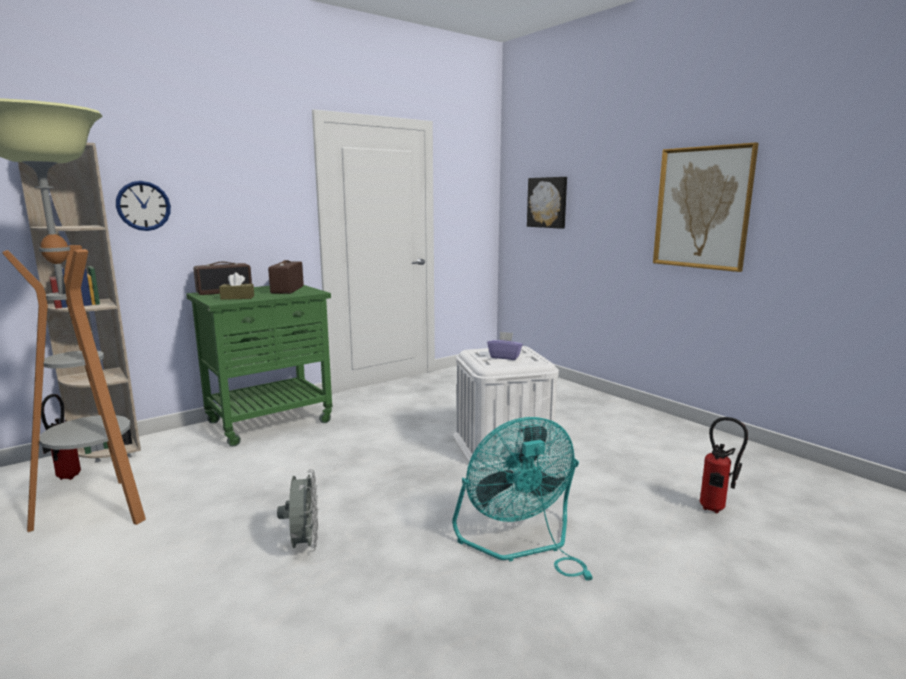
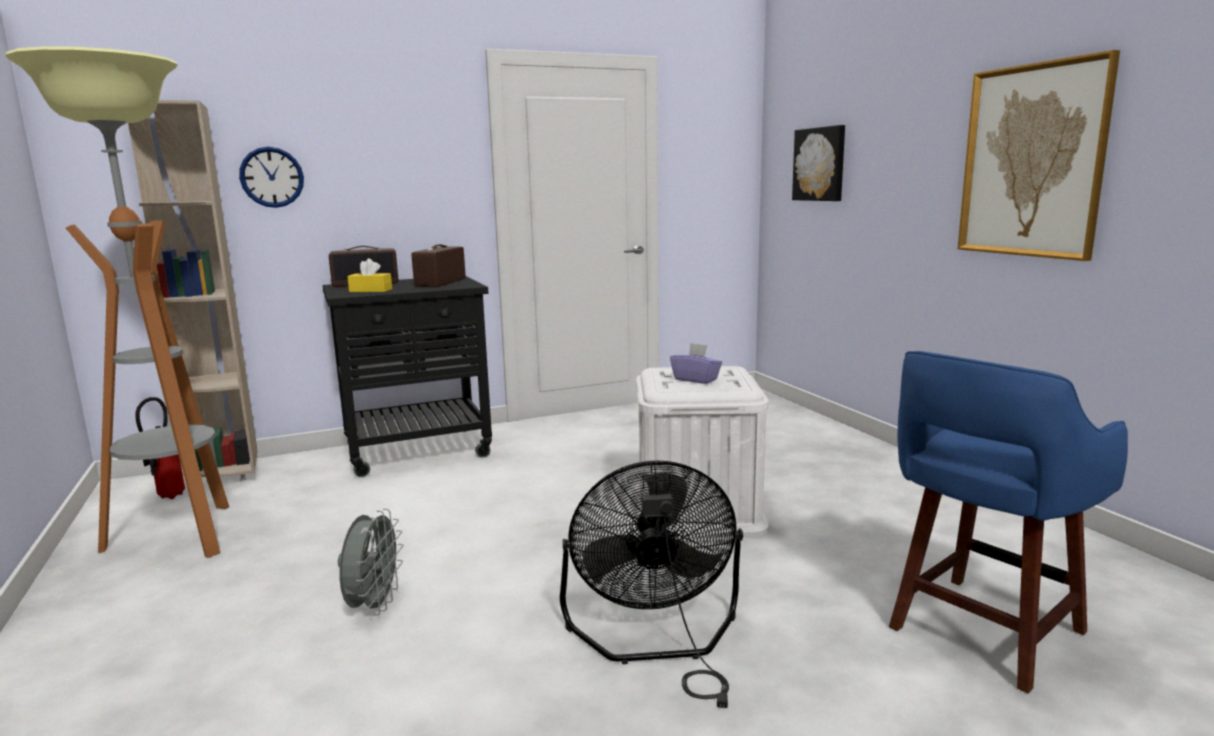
camera: 15 degrees right, 0 degrees up
green cart [186,285,332,447] -> black cart [323,276,492,477]
brown tissue box [219,272,254,300] -> yellow tissue box [347,259,392,292]
turquoise fan [452,417,592,580] -> black fan [560,461,743,708]
fire extinguisher [700,417,748,513] -> blue stool [889,351,1128,693]

